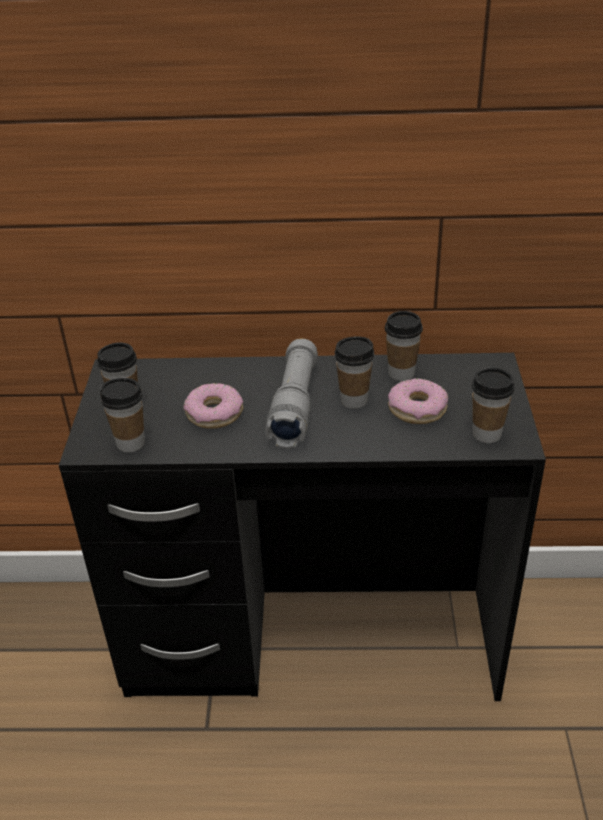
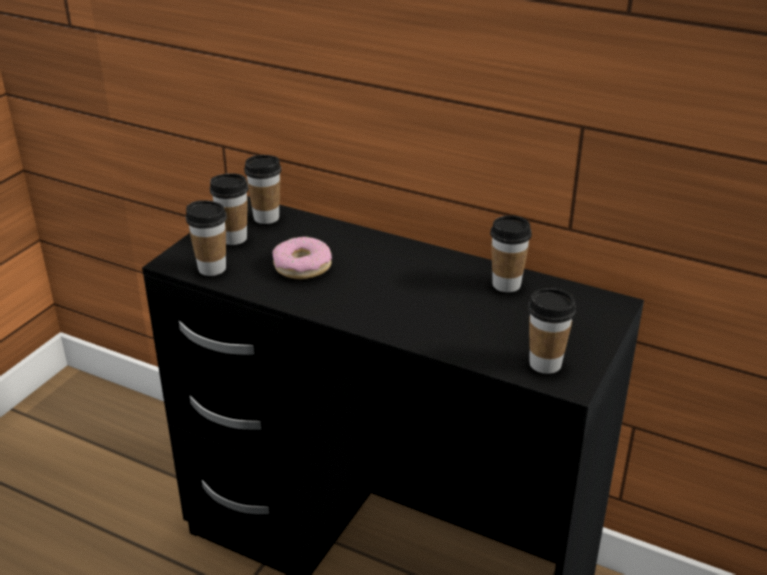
camera: 25 degrees right, 5 degrees down
grey flashlight [265,339,318,449] -> none
cup [335,337,374,409] -> cup moved to [244,155,281,224]
donut [388,378,448,424] -> none

